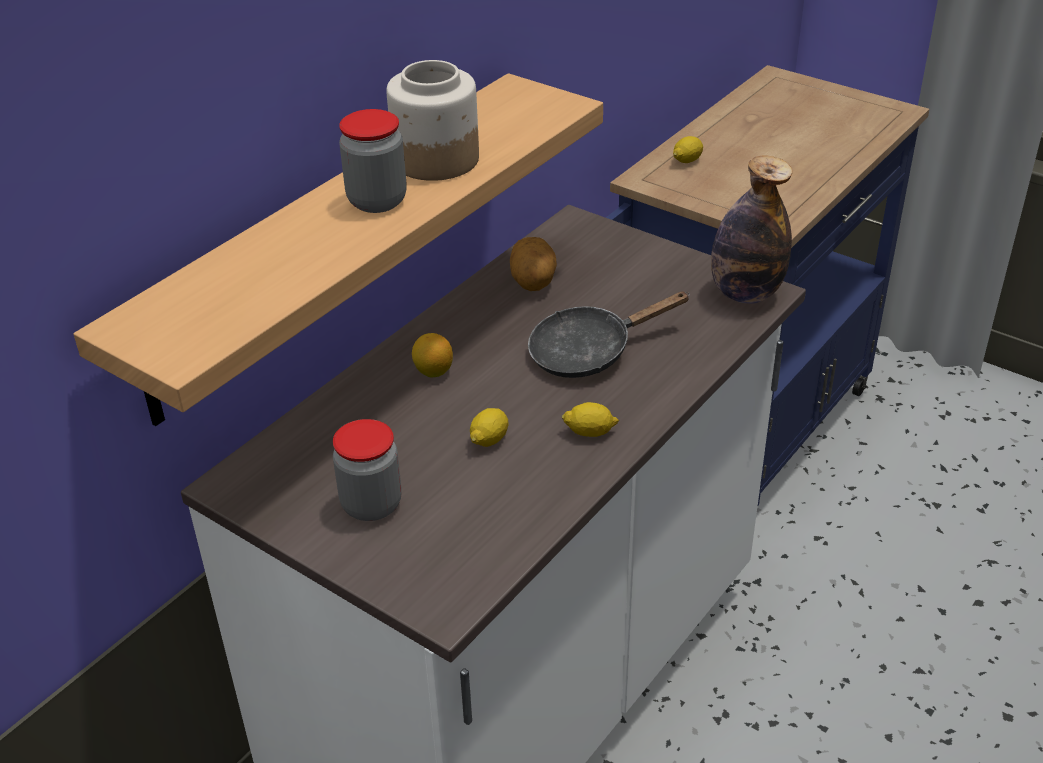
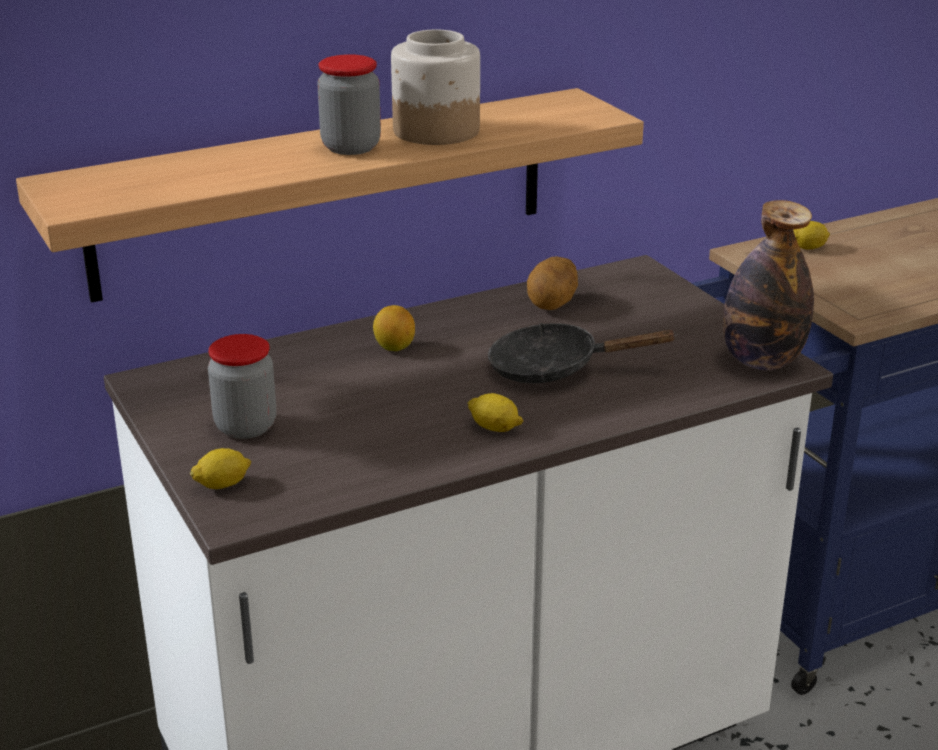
camera: 25 degrees right, 10 degrees down
lemon [470,408,508,447] -> lemon moved to [190,448,251,489]

